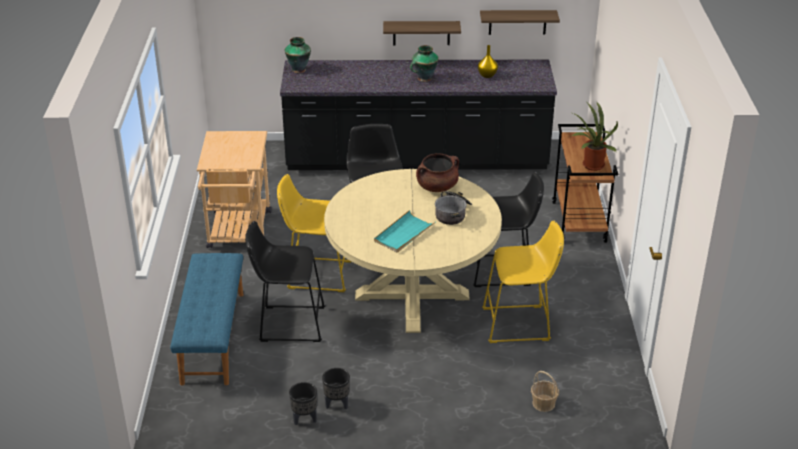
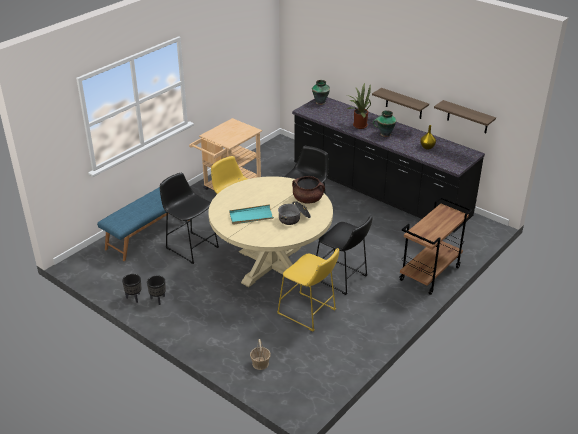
camera: 40 degrees right, 0 degrees up
potted plant [572,101,618,171] -> potted plant moved to [347,82,371,129]

